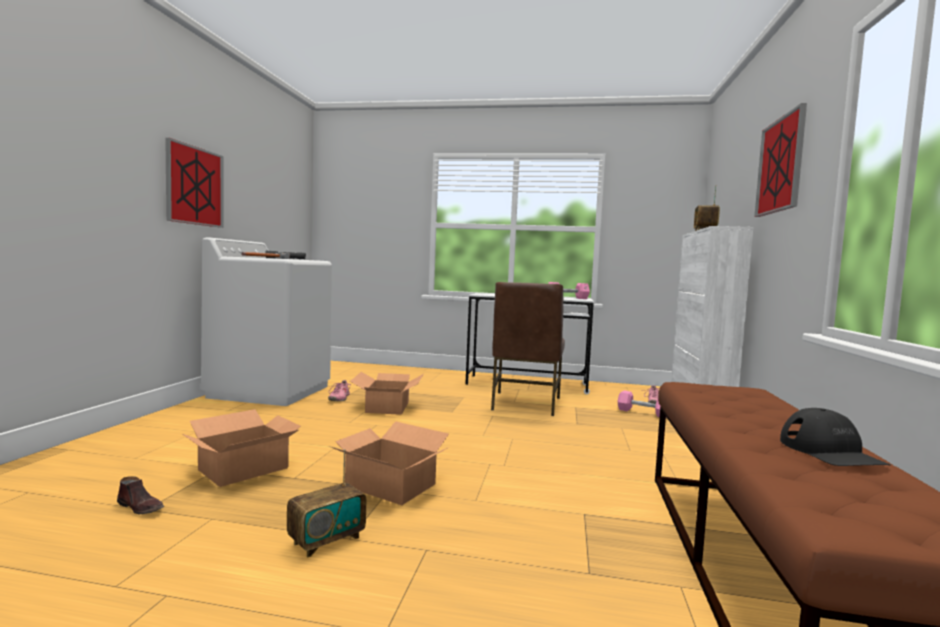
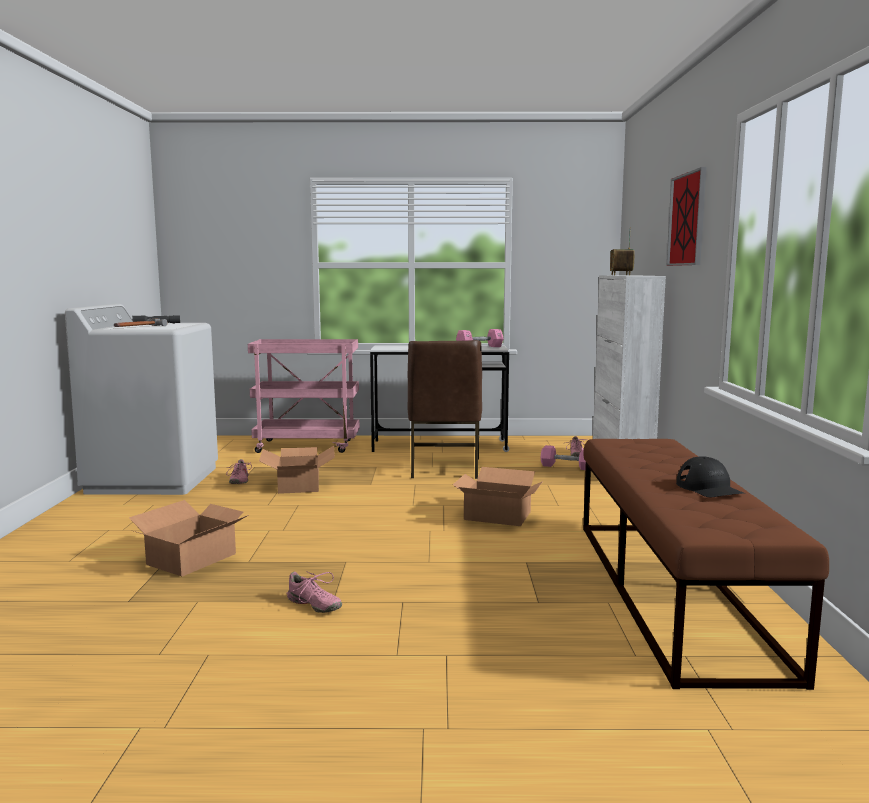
camera: 10 degrees left, 5 degrees up
brown shoe [117,476,164,514] -> none
picture [165,138,224,228] -> none
radio [287,449,366,558] -> pink shoe [286,571,342,613]
cardboard box [329,421,449,505] -> cardboard box moved to [453,467,543,526]
none -> pink cart [248,339,360,453]

